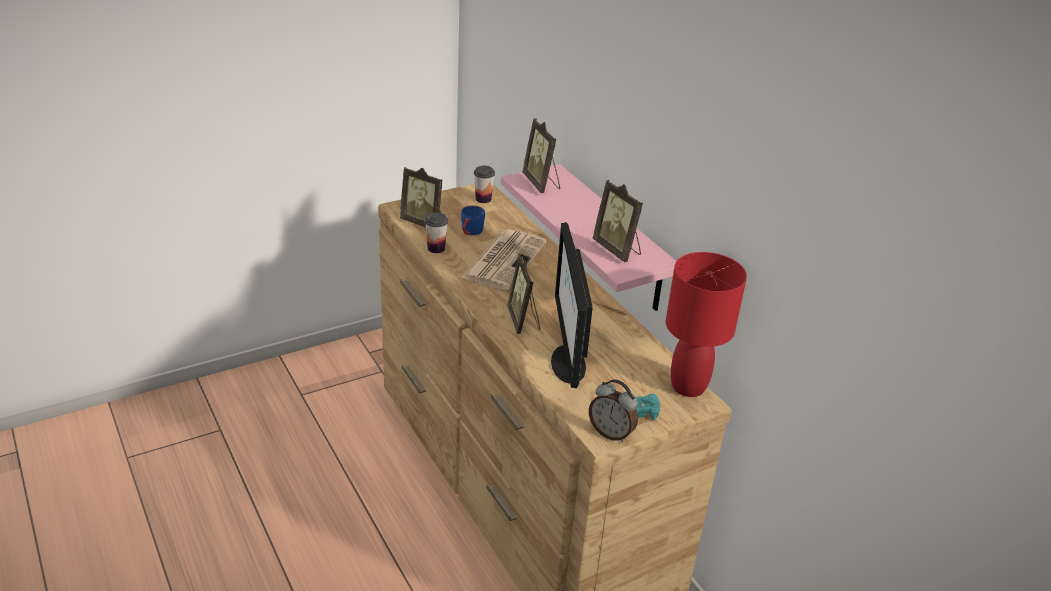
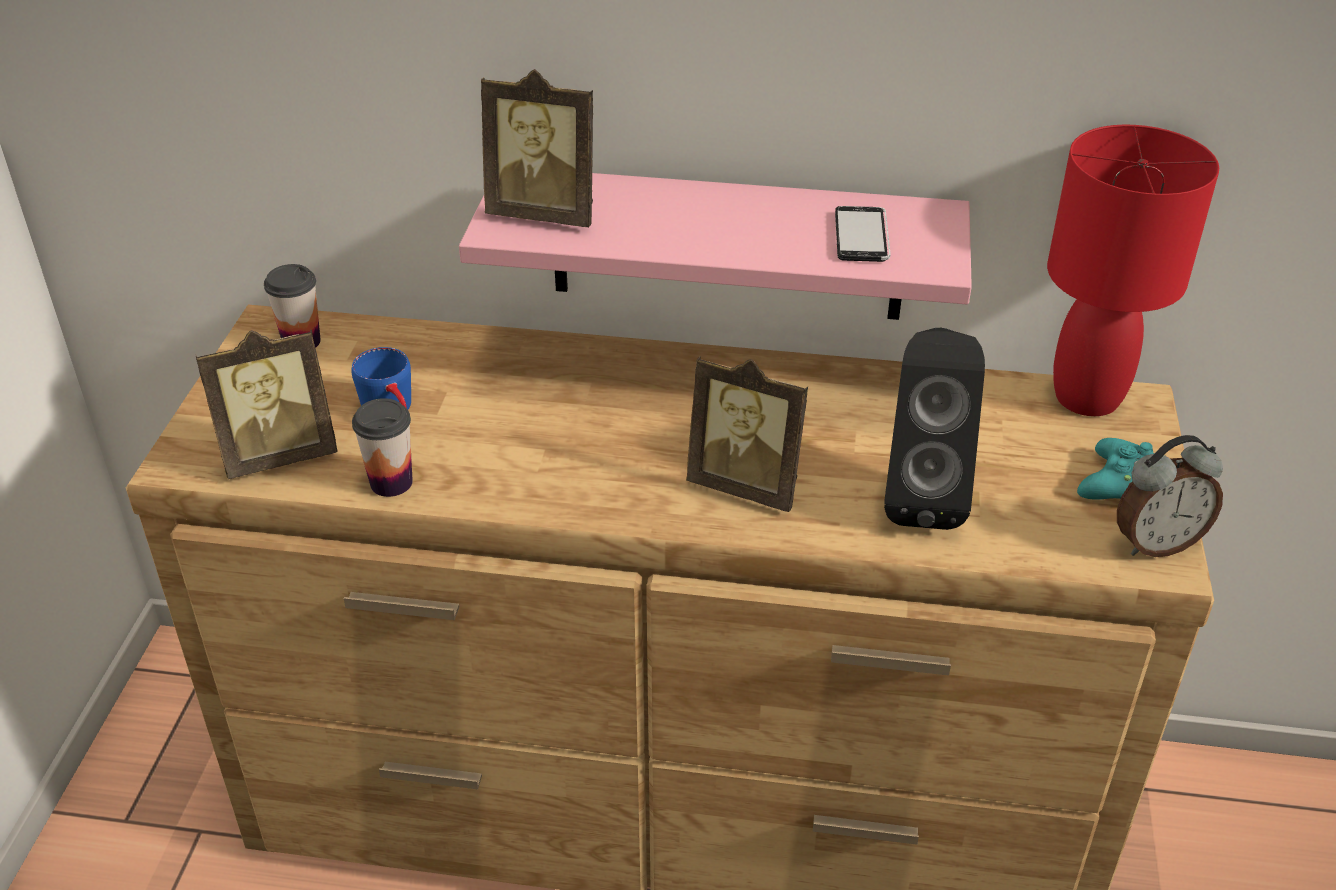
camera: 50 degrees left, 5 degrees up
newspaper [462,229,546,290] -> none
monitor [551,222,593,388] -> black speaker [884,328,985,530]
picture frame [593,180,643,262] -> phone [835,206,891,262]

